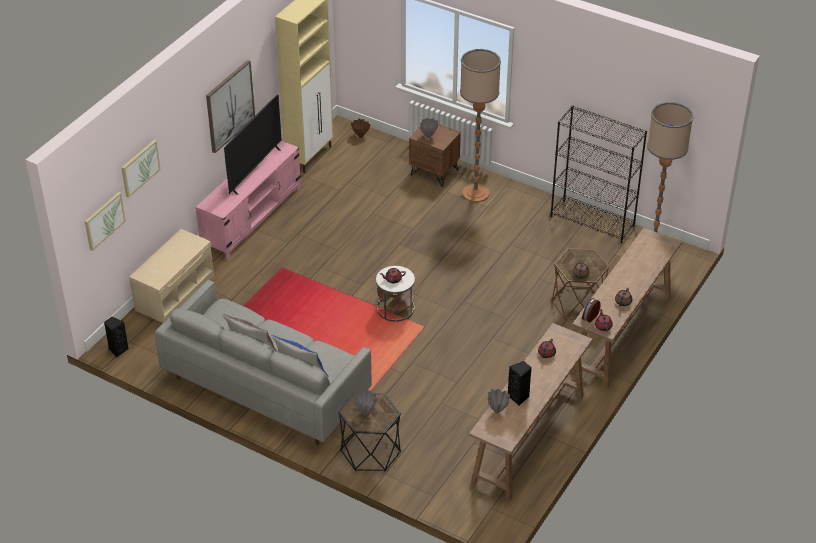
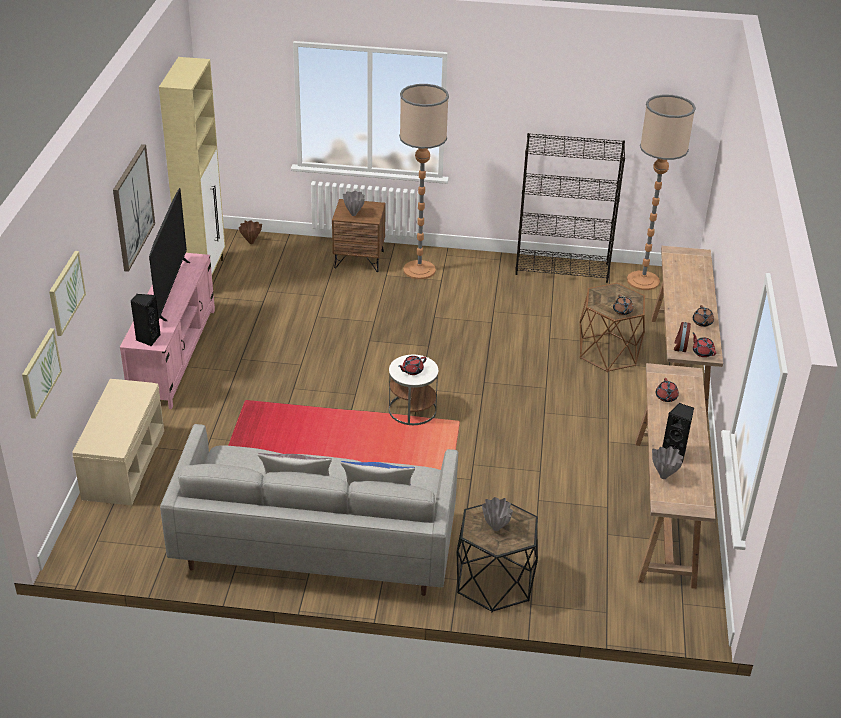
camera: 25 degrees left, 5 degrees down
black speaker [104,317,128,358] -> black speaker moved to [131,294,161,346]

